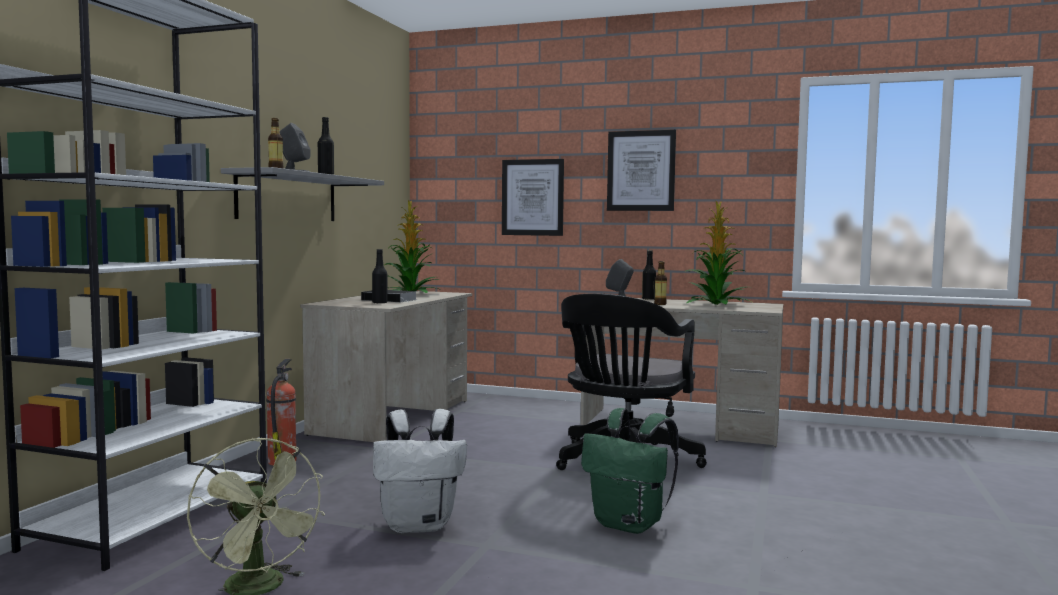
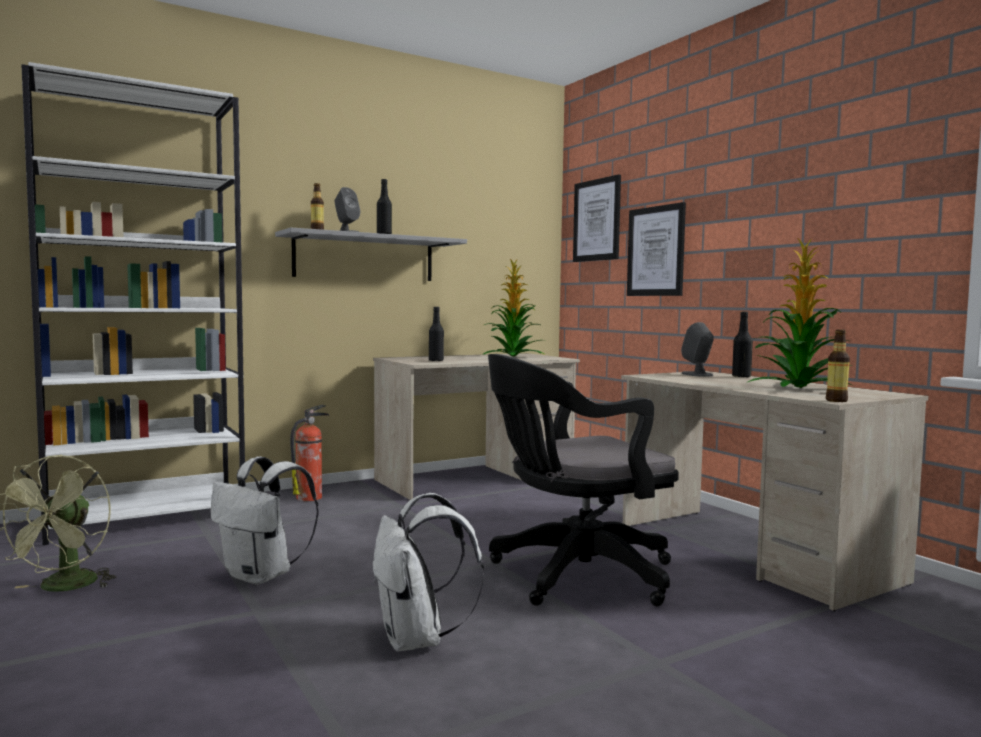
camera: 40 degrees right, 0 degrees up
book [361,290,417,302] -> none
green backpack [581,408,679,534] -> white backpack [373,493,484,652]
picture [607,130,676,211] -> picture moved to [573,174,621,262]
bottle [654,261,667,305] -> bottle moved to [826,329,850,402]

